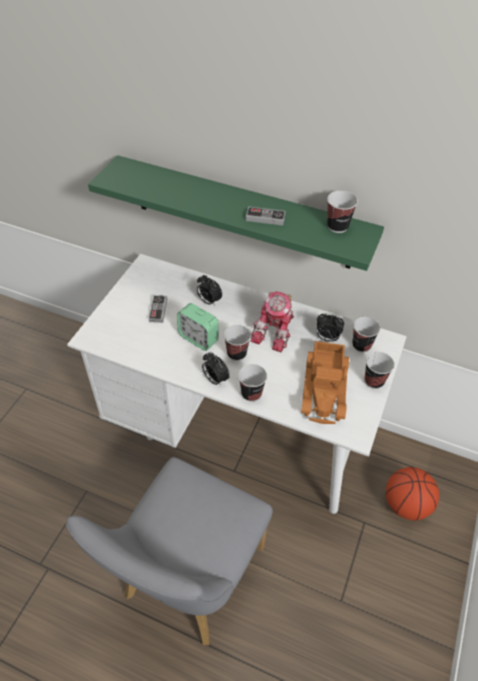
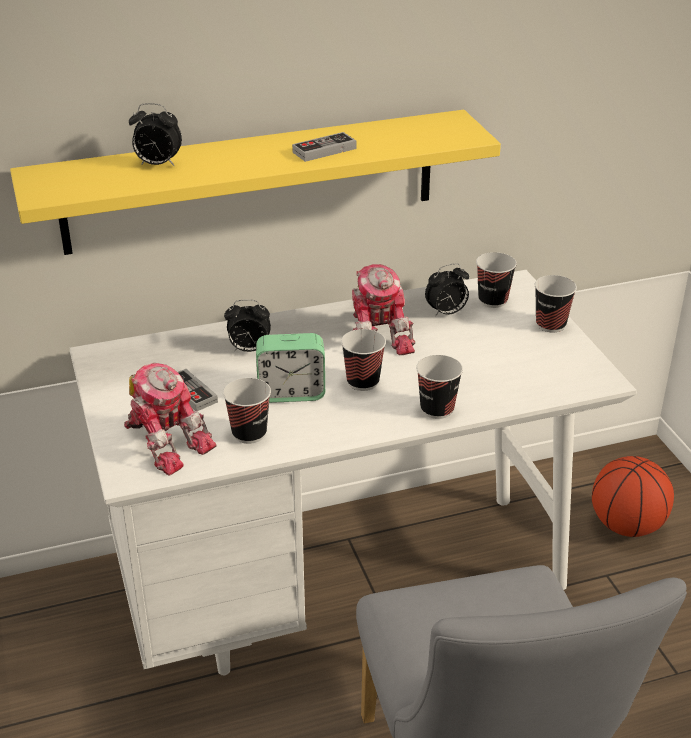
camera: 40 degrees left, 15 degrees down
green shelf [88,155,384,271] -> yellow shelf [10,110,501,255]
alarm clock [202,352,230,386] -> alarm clock moved to [129,103,182,166]
toy truck [301,341,349,424] -> none
cup [327,191,358,233] -> cup moved to [223,378,271,444]
none -> toy robot [124,363,217,475]

